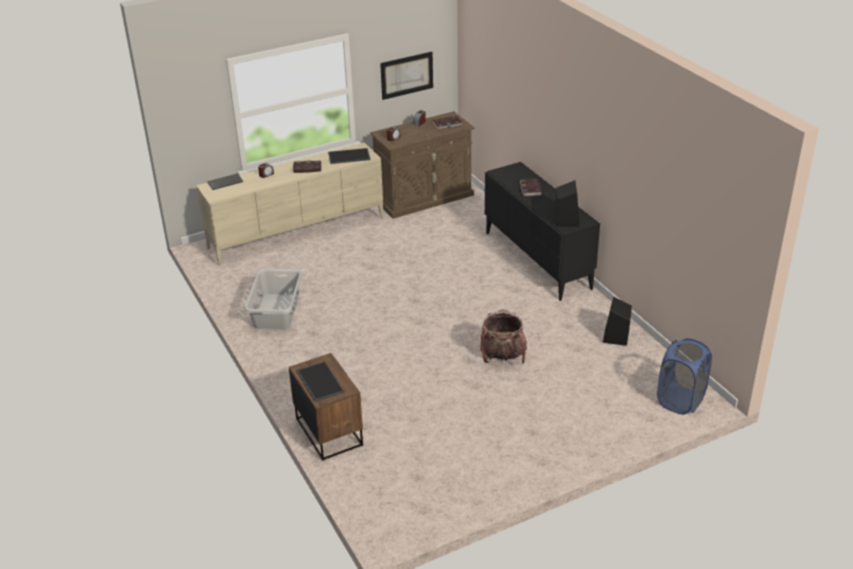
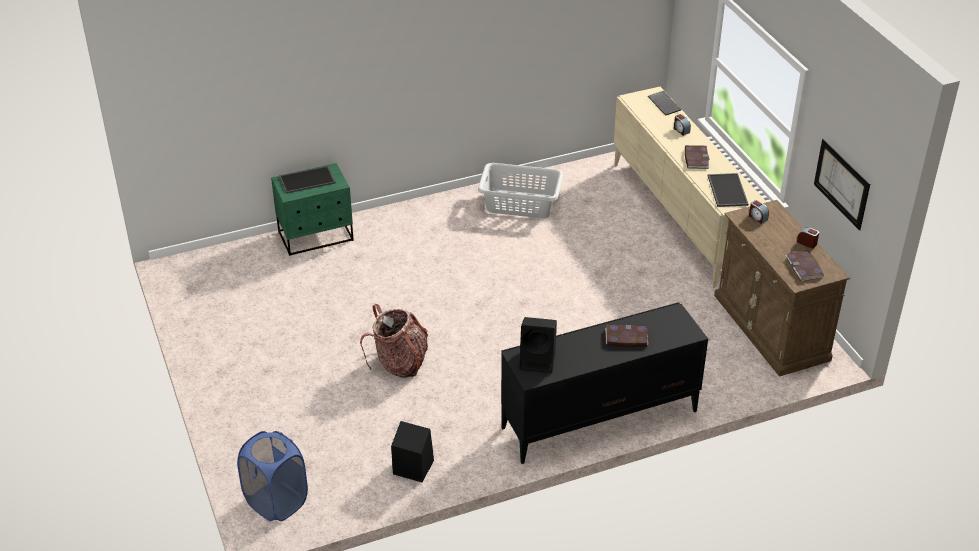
camera: 95 degrees right, 5 degrees up
brown nightstand [289,353,363,461] -> green nightstand [271,163,354,256]

